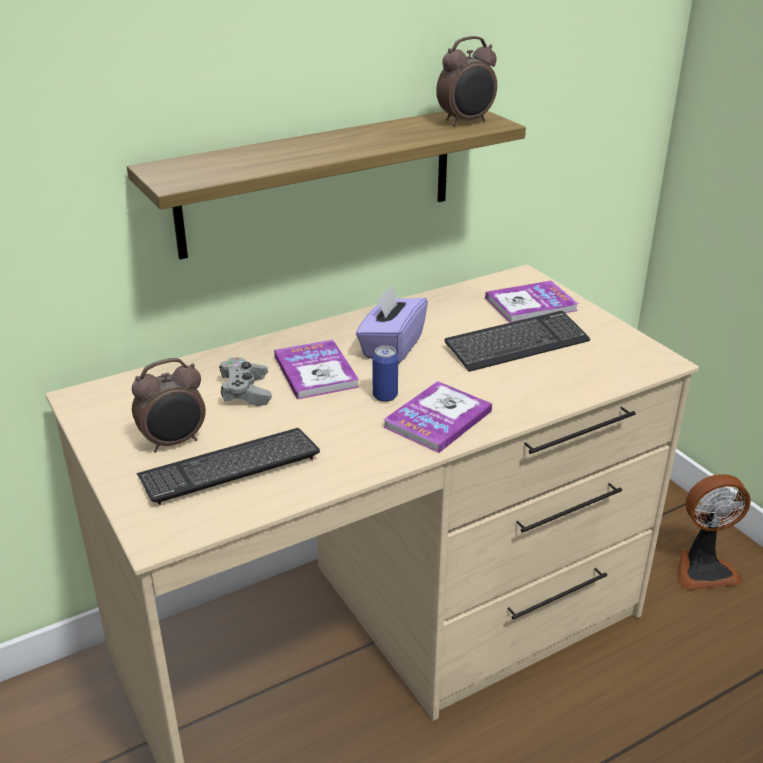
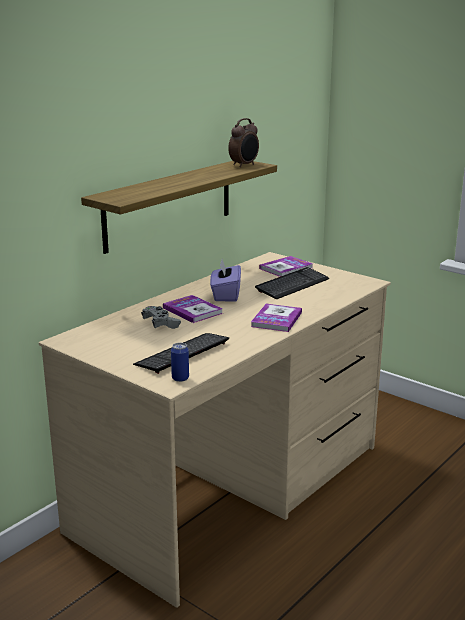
camera: 20 degrees left, 10 degrees down
alarm clock [132,358,206,453] -> none
can [372,346,398,402] -> can moved to [171,343,189,382]
fan [677,474,751,590] -> none

